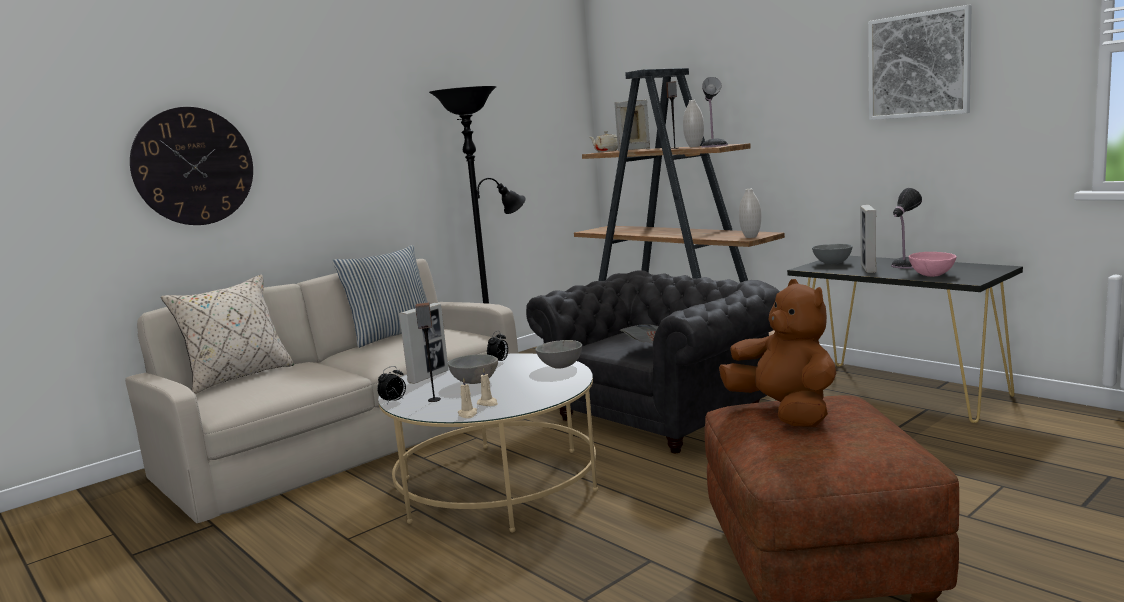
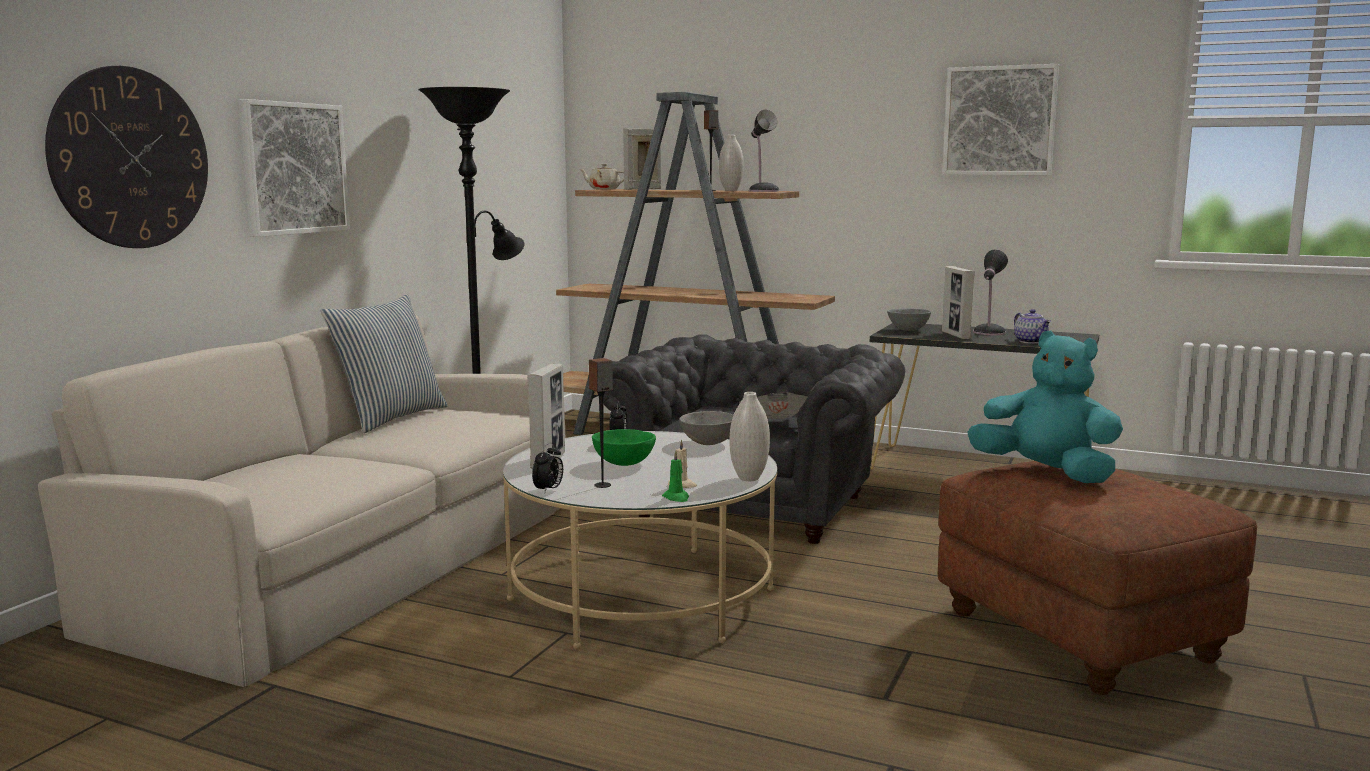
camera: 25 degrees left, 0 degrees up
beige pillow [161,274,295,394] -> none
grey bowl [448,354,498,384] -> green bowl [592,429,656,466]
beige candle [458,377,477,418] -> green candle [662,450,689,502]
brown plush toy [719,279,836,427] -> turquoise plush toy [967,331,1123,483]
white vase [739,189,761,238] -> white vase moved to [729,392,770,481]
pink bowl [909,252,957,277] -> teapot [1014,309,1051,344]
none -> picture [238,99,350,237]

